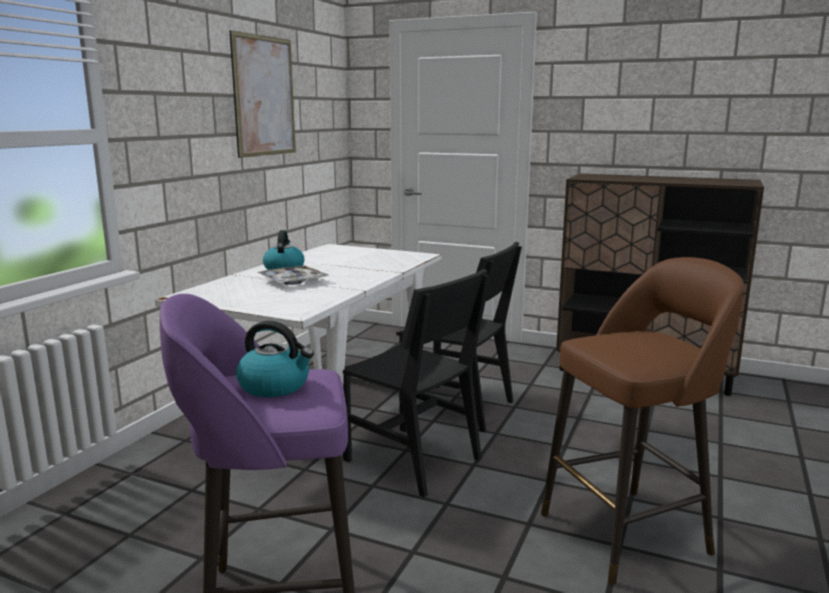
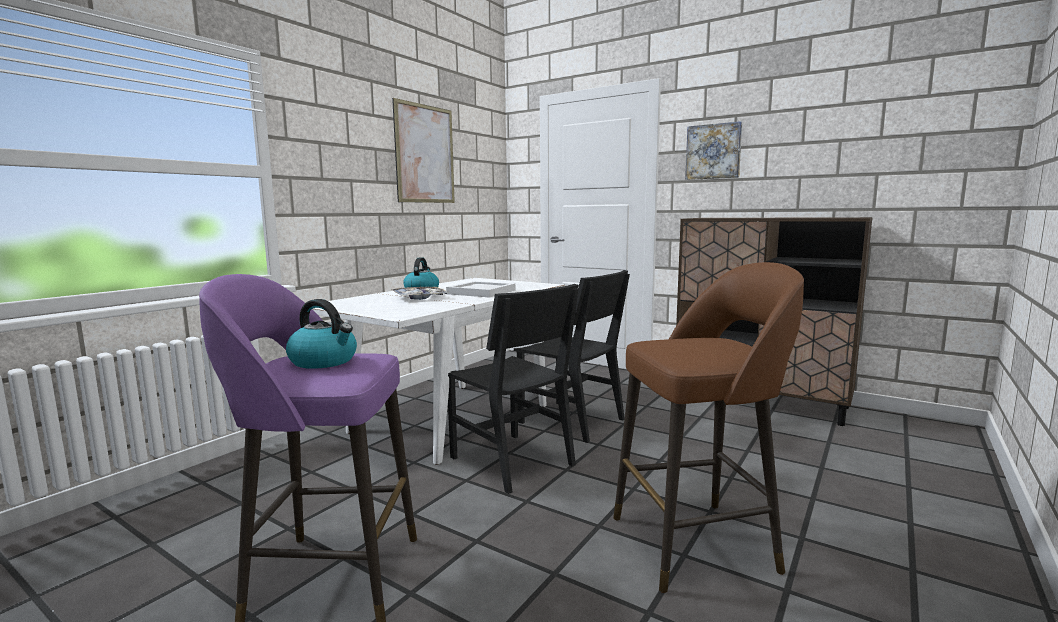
camera: 10 degrees right, 5 degrees down
none -> white tray [446,281,515,298]
none -> picture [685,121,742,180]

